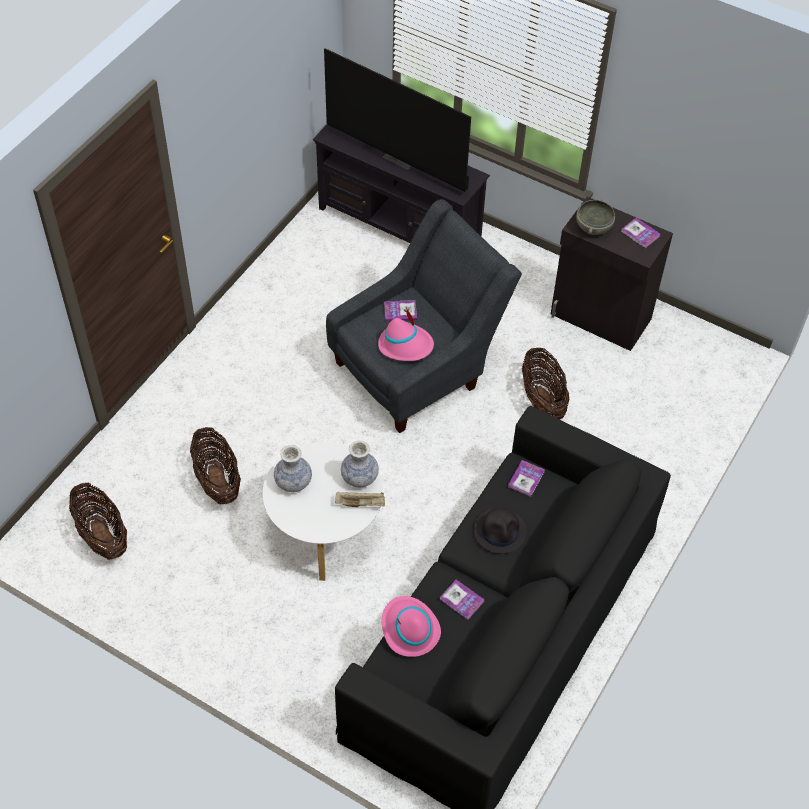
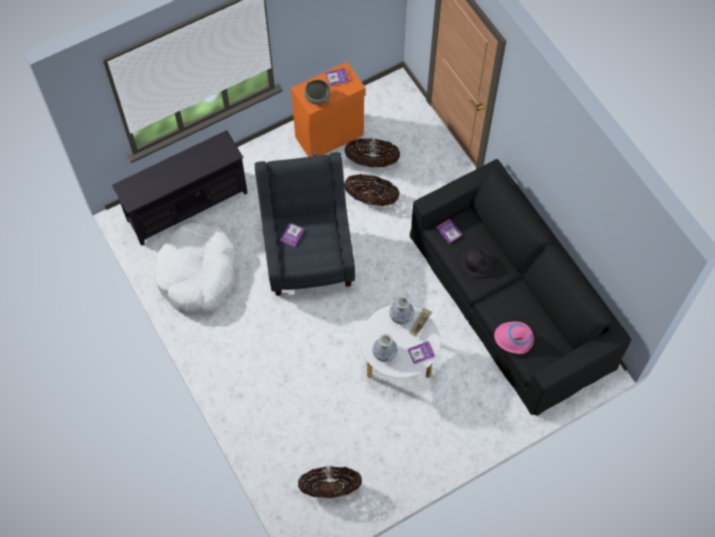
camera: 60 degrees left, 10 degrees up
basket [190,427,241,504] -> basket moved to [344,138,400,167]
television [324,48,471,192] -> none
pink hat [378,308,434,361] -> none
book [439,580,485,620] -> book moved to [408,341,435,364]
black cabinet [551,197,673,351] -> orange cabinet [291,62,366,157]
none -> white dog bed [155,223,236,313]

